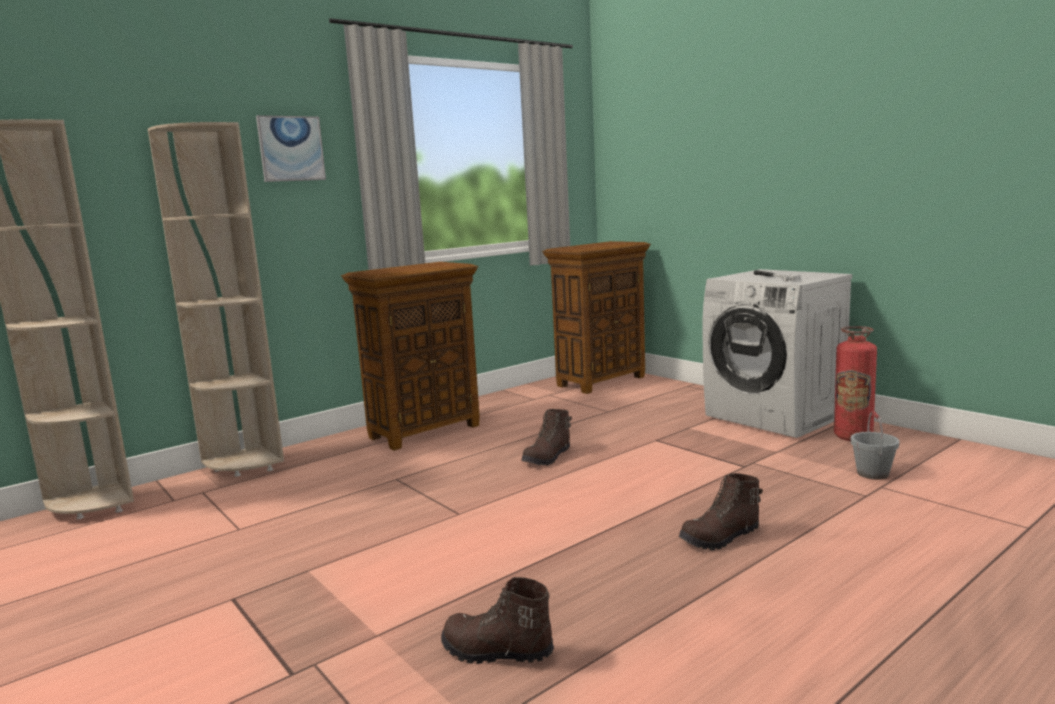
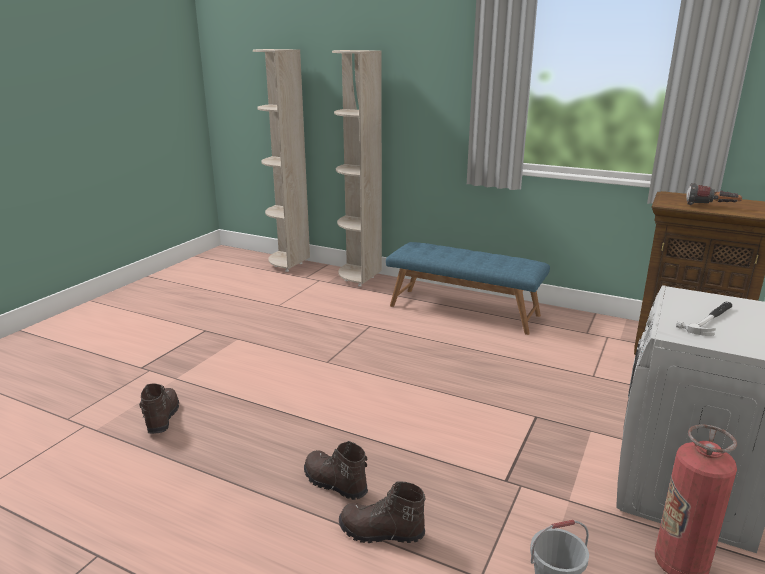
camera: 65 degrees right, 10 degrees up
picture [256,115,326,182] -> none
brown cabinet [341,262,480,451] -> blue bench [386,242,550,335]
brown boot [521,409,572,466] -> brown boot moved to [339,481,425,543]
none -> flashlight [687,183,742,205]

